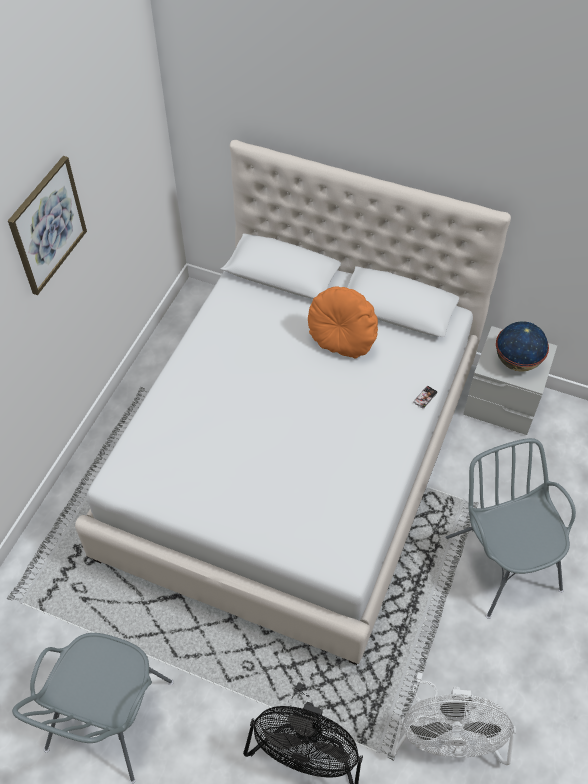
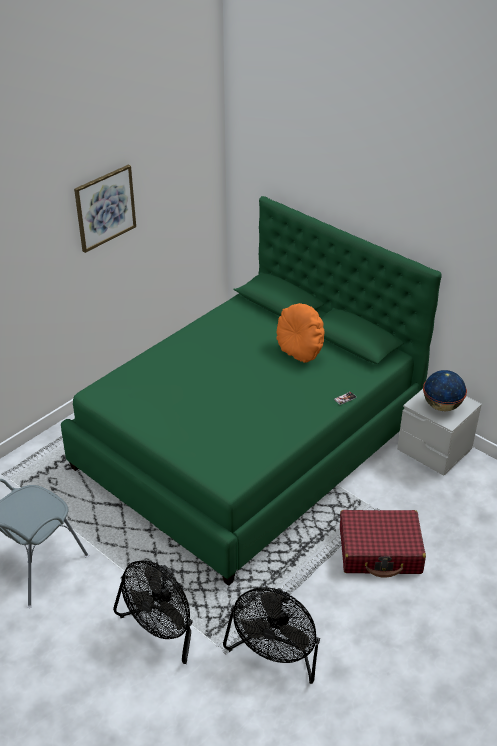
camera: 20 degrees right, 15 degrees down
white bed [75,140,511,665] -> green bed [61,196,442,586]
white fan [391,671,516,765] -> black fan [223,587,320,684]
grey chair [445,438,576,619] -> red suitcase [340,510,426,578]

